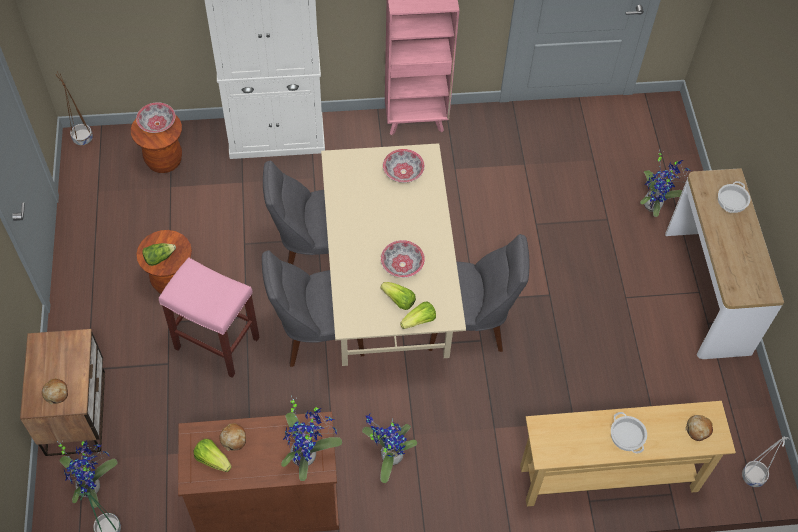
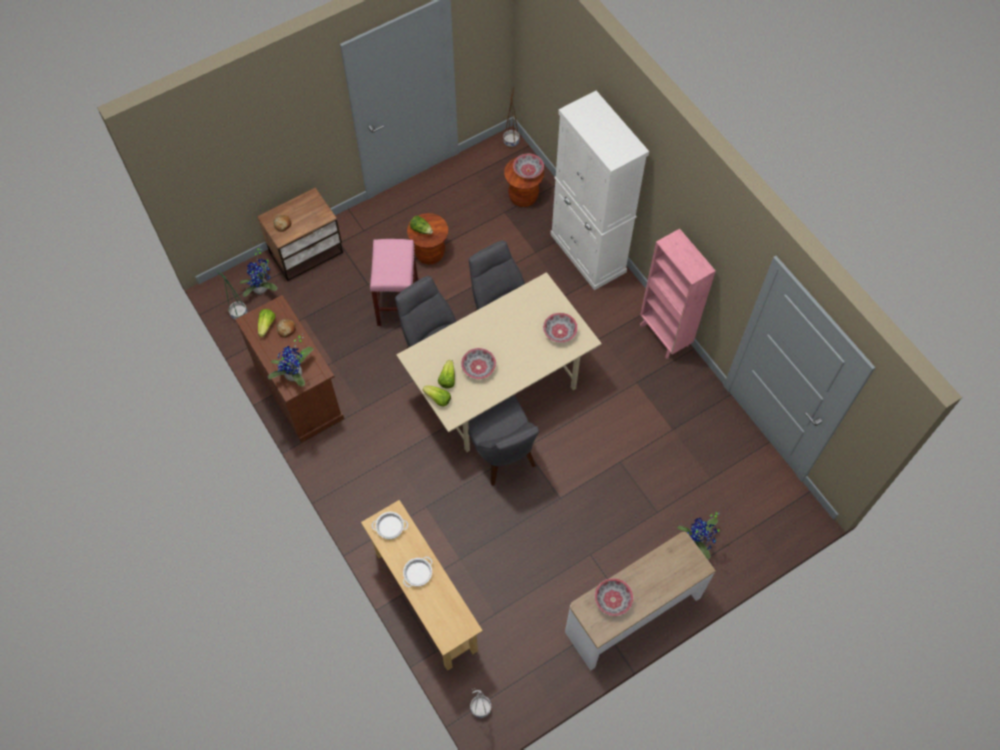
camera: 65 degrees right, 5 degrees up
potted plant [362,414,417,483] -> none
bread [685,415,713,441] -> none
cooking pot [718,181,750,213] -> cooking pot moved to [372,512,408,540]
none -> bowl [594,578,633,616]

